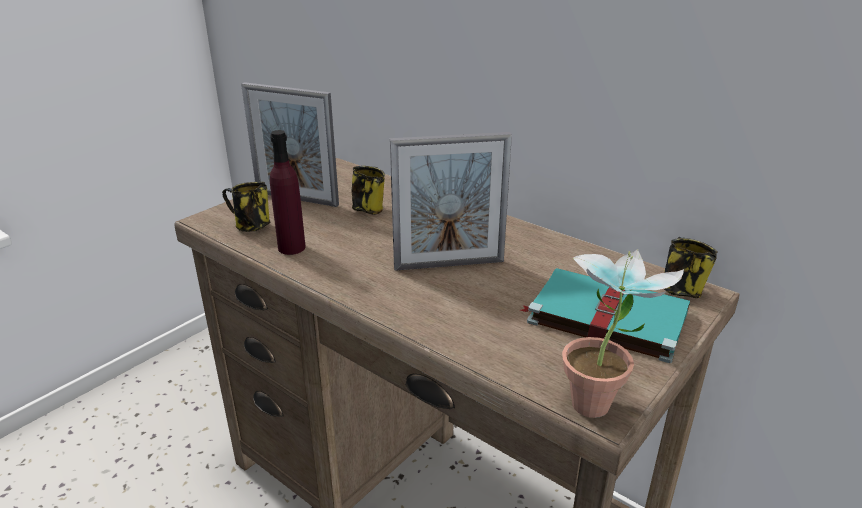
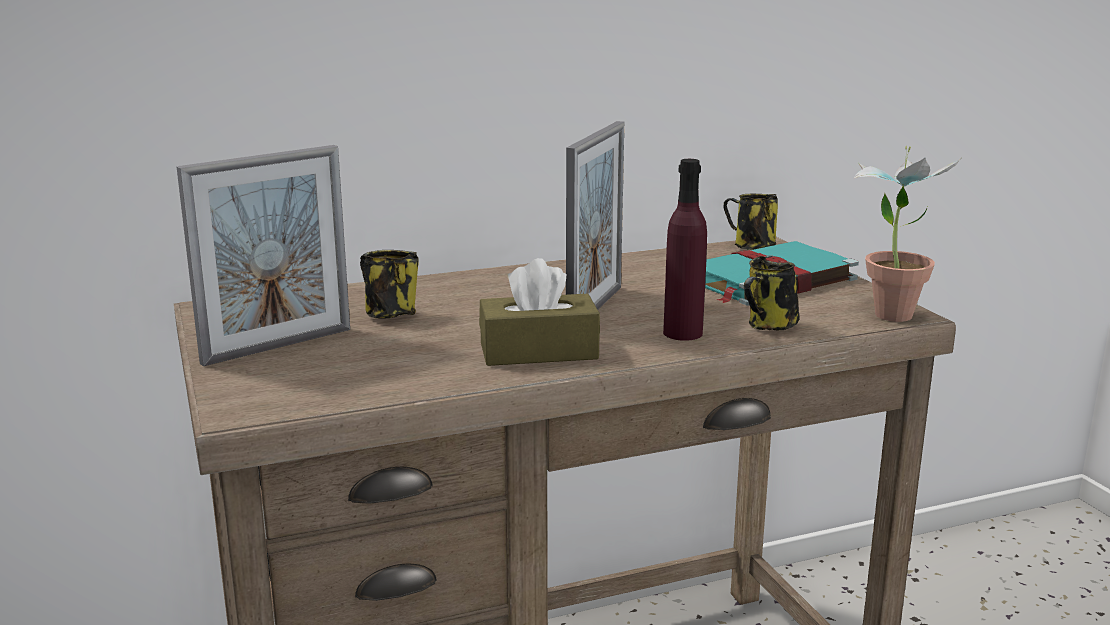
camera: 60 degrees left, 10 degrees down
mug [222,182,271,232] -> mug moved to [744,256,800,330]
purple bottle [270,130,306,255] -> purple bottle moved to [663,159,707,341]
none -> brown tissue box [479,258,600,366]

